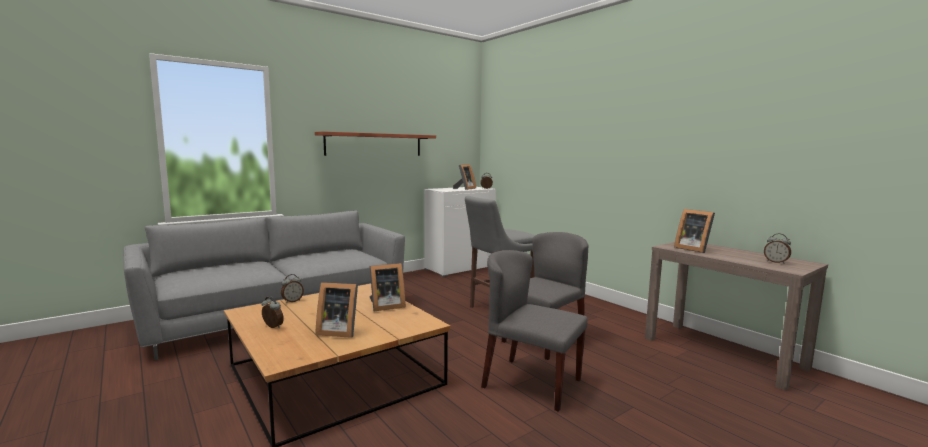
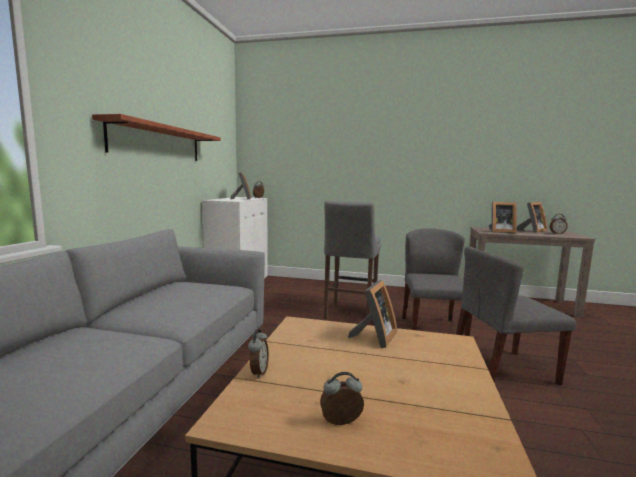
camera: 40 degrees left, 0 degrees up
picture frame [316,282,358,338] -> picture frame moved to [517,202,548,233]

